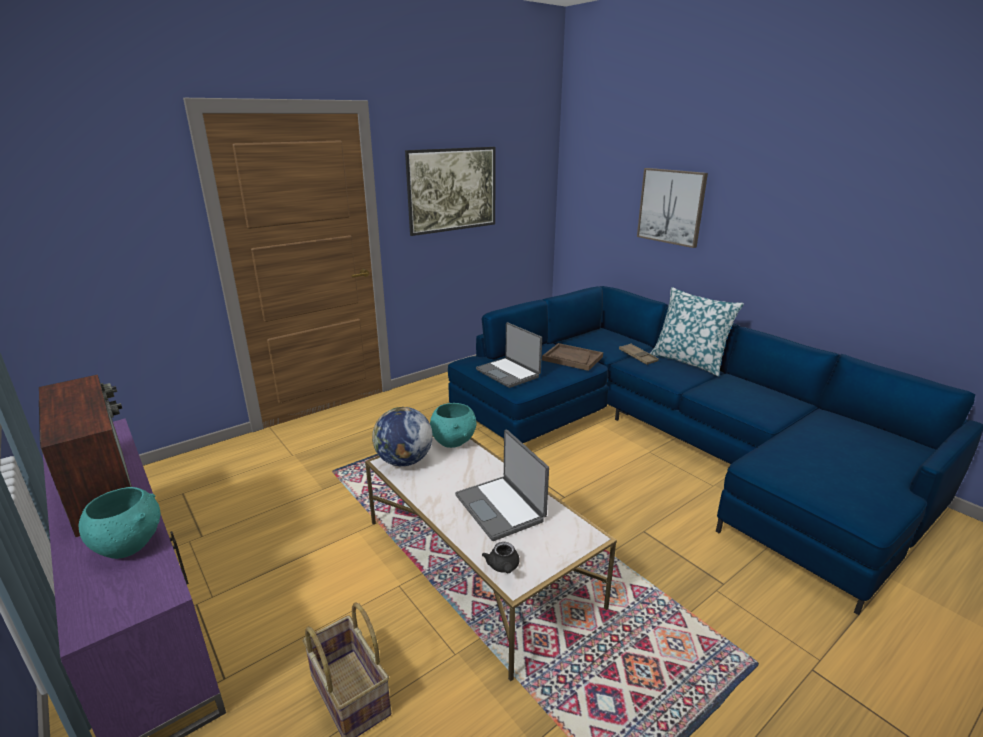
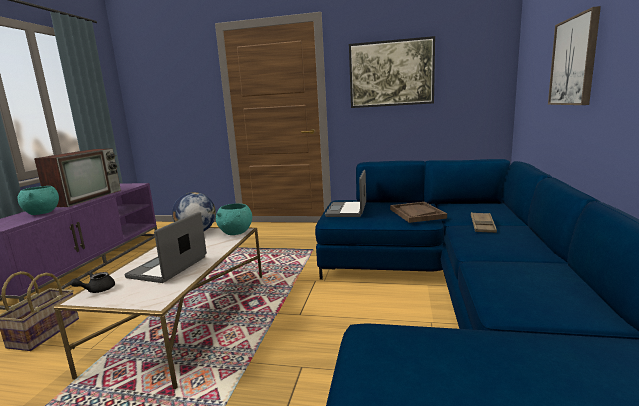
camera: 50 degrees right, 10 degrees down
pillow [650,287,744,377] -> none

